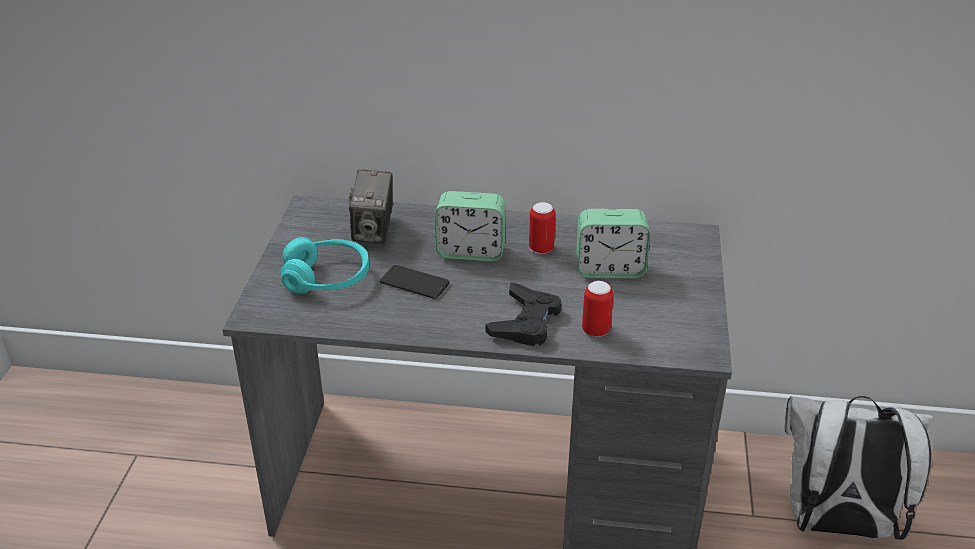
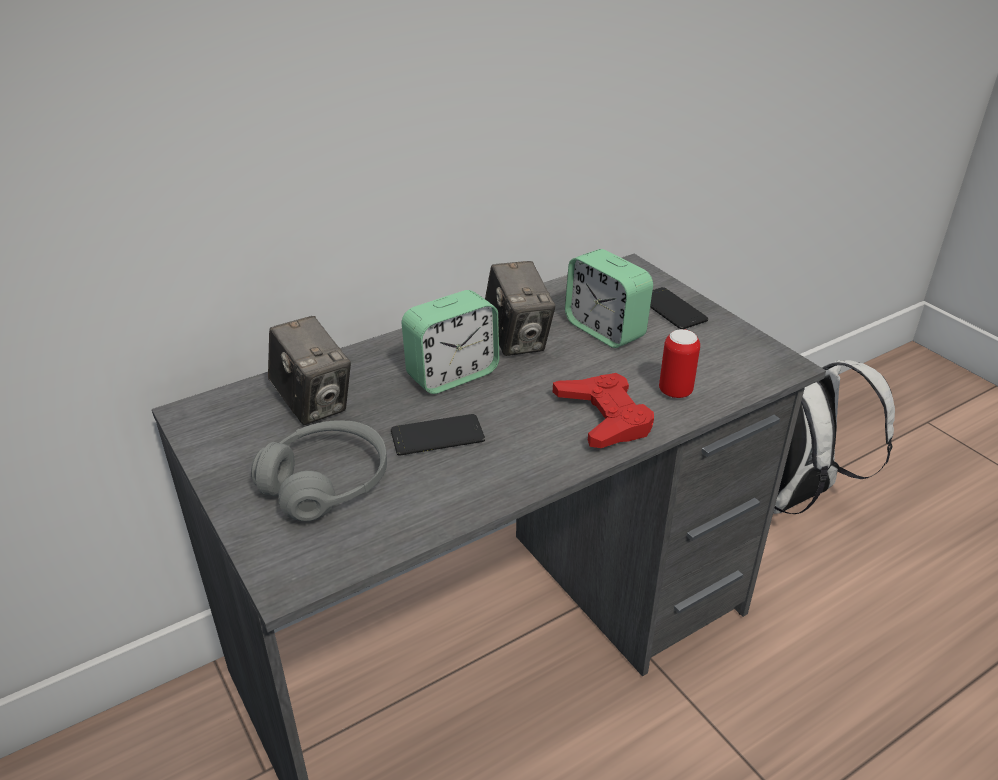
camera: 40 degrees left, 0 degrees up
turquoise headphones [280,237,369,294] -> grey headphones [251,420,387,522]
black game controller [485,283,562,346] -> red game controller [553,373,654,448]
can [529,202,556,254] -> camera [485,261,556,356]
alarm clock [576,209,650,278] -> alarm clock turned 90 degrees clockwise [565,249,653,348]
none -> phone [650,287,708,329]

